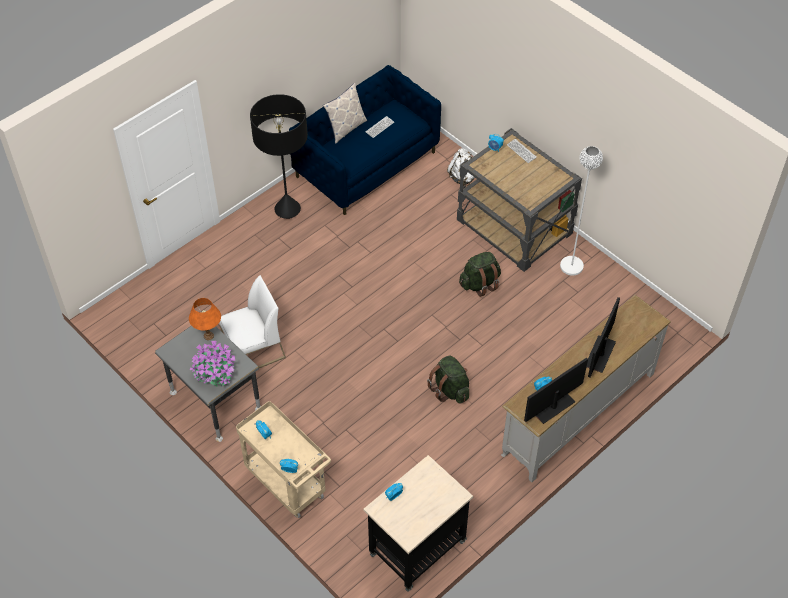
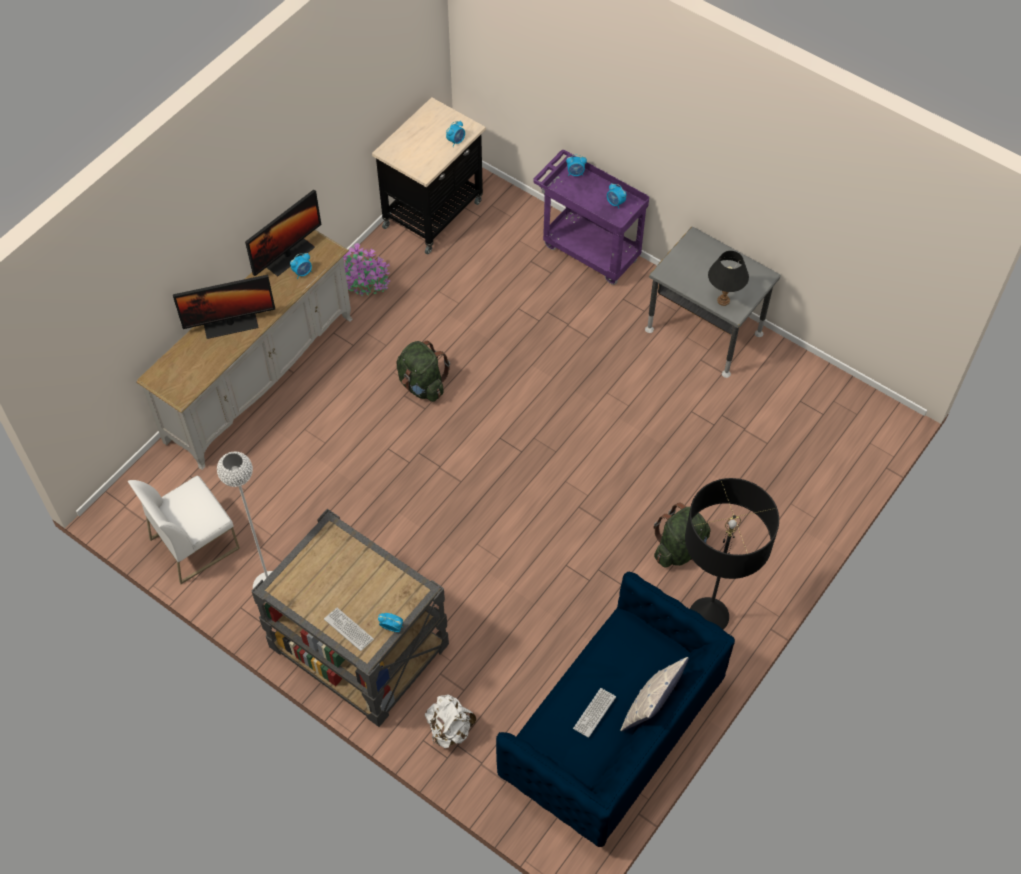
camera: 170 degrees right, 5 degrees up
orange table lamp [189,298,221,340] -> black table lamp [708,251,749,306]
potted plant [190,341,235,387] -> potted plant moved to [343,243,390,296]
white chair [219,275,286,368] -> white chair moved to [127,476,240,584]
beige cart [236,401,331,518] -> purple cart [533,150,649,285]
green backpack [459,252,501,297] -> green backpack moved to [653,502,711,568]
monitor [587,297,620,378] -> monitor turned 60 degrees clockwise [173,275,275,339]

